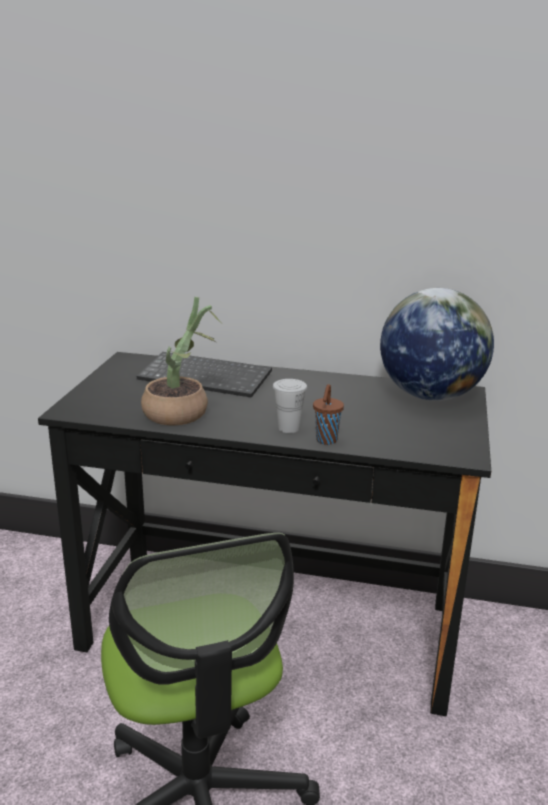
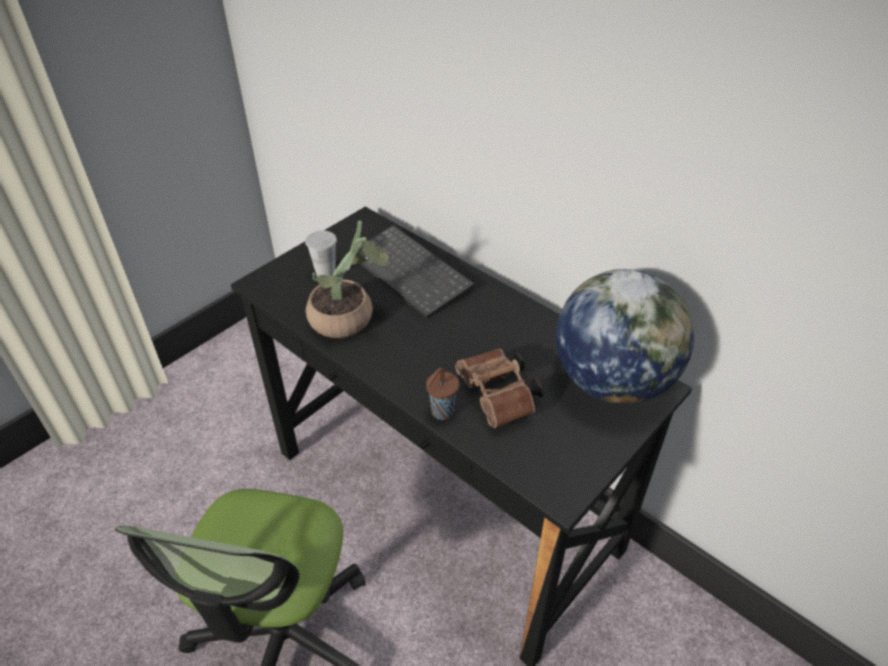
camera: 30 degrees right, 20 degrees up
white cup [273,379,307,433] -> white cup moved to [305,230,337,276]
none -> brown binoculars [455,349,543,428]

